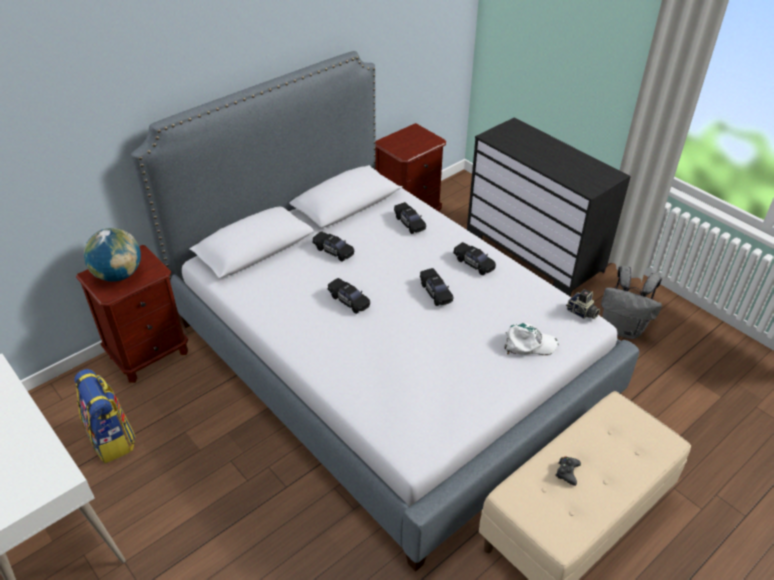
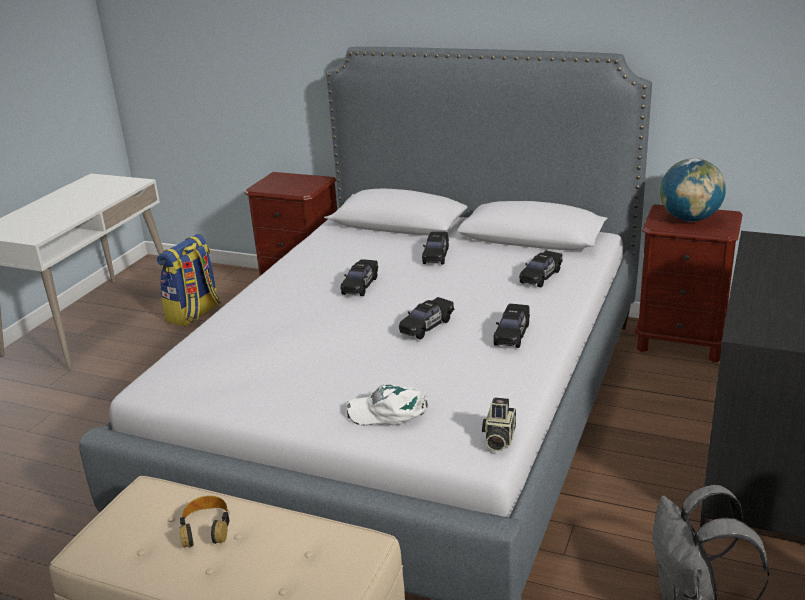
camera: 65 degrees right, 15 degrees down
globe [84,228,141,282] -> globe moved to [660,158,726,222]
white cap [504,323,558,355] -> white cap turned 120 degrees clockwise [346,384,428,425]
black game controller [555,456,581,486] -> headphones [179,495,230,547]

